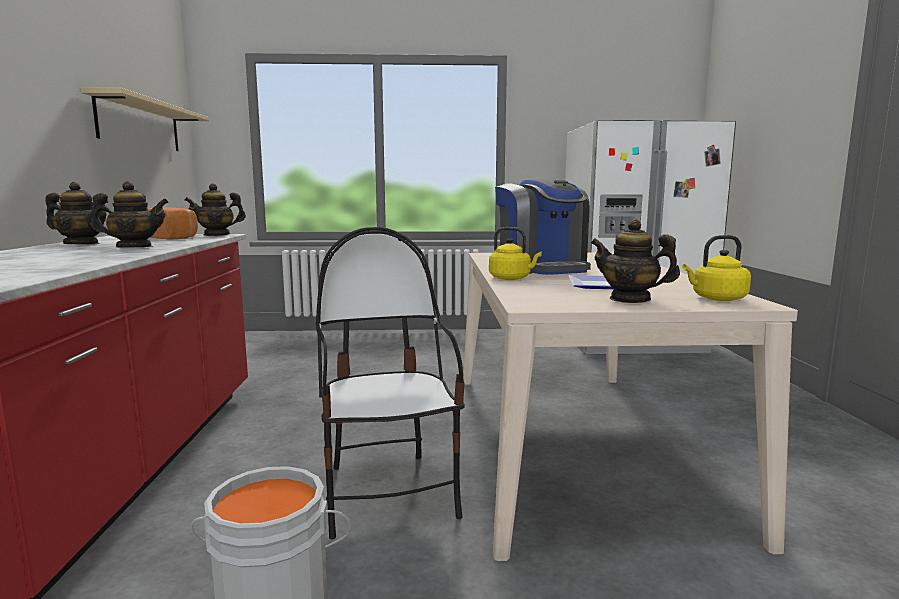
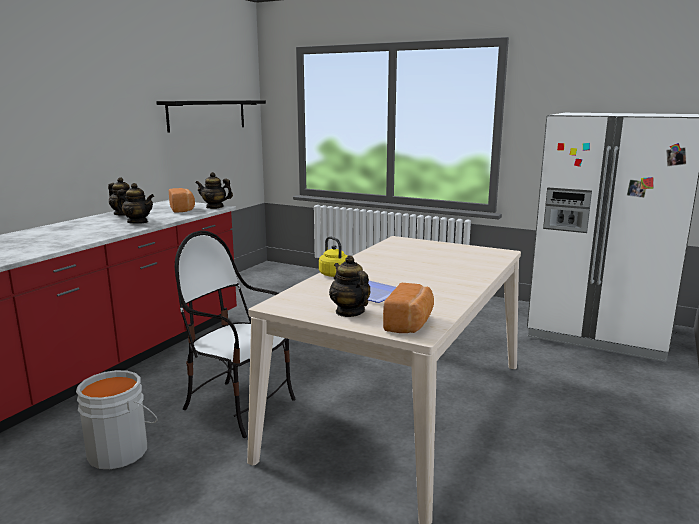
camera: 30 degrees right, 5 degrees up
beige shelf [80,87,209,151] -> black shelf [156,100,266,133]
chair [316,227,465,539] -> chair turned 75 degrees counterclockwise [175,230,296,438]
coffee machine [495,178,591,275] -> none
yellow kettle [682,235,751,301] -> bread [383,283,434,333]

